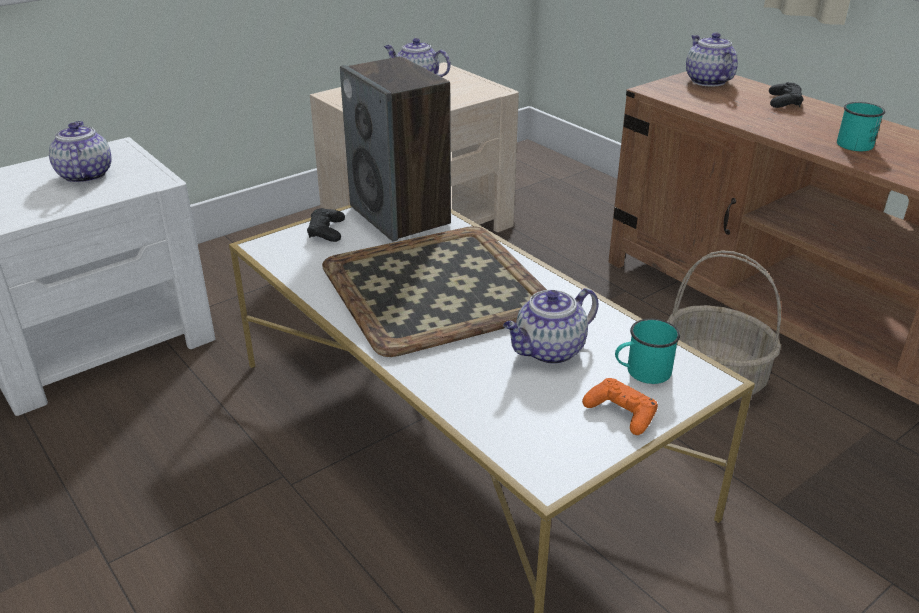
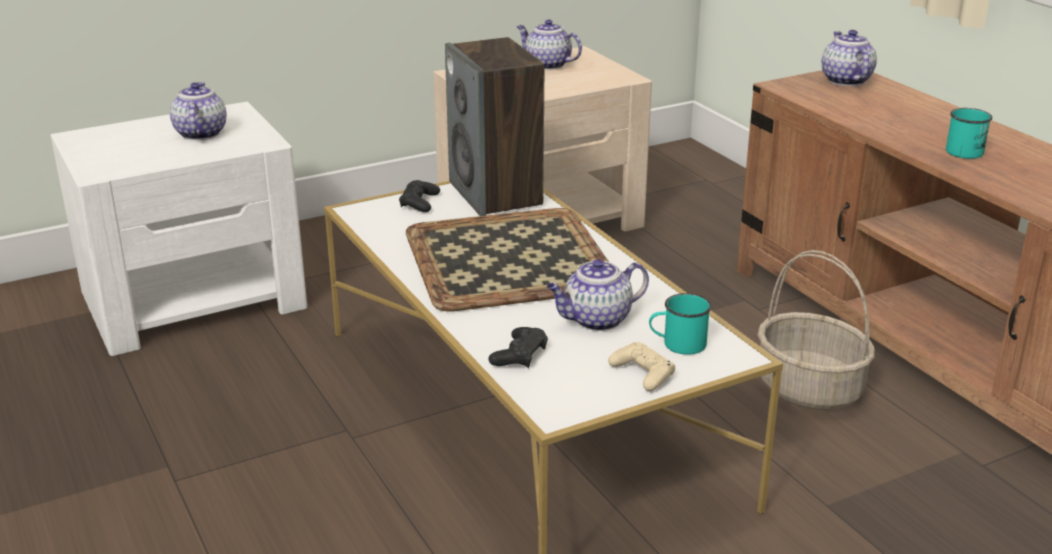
camera: 10 degrees right, 5 degrees down
orange game controller [582,378,658,435] -> beige game controller [608,342,675,391]
black game controller [769,82,803,108] -> black game controller moved to [488,327,548,368]

